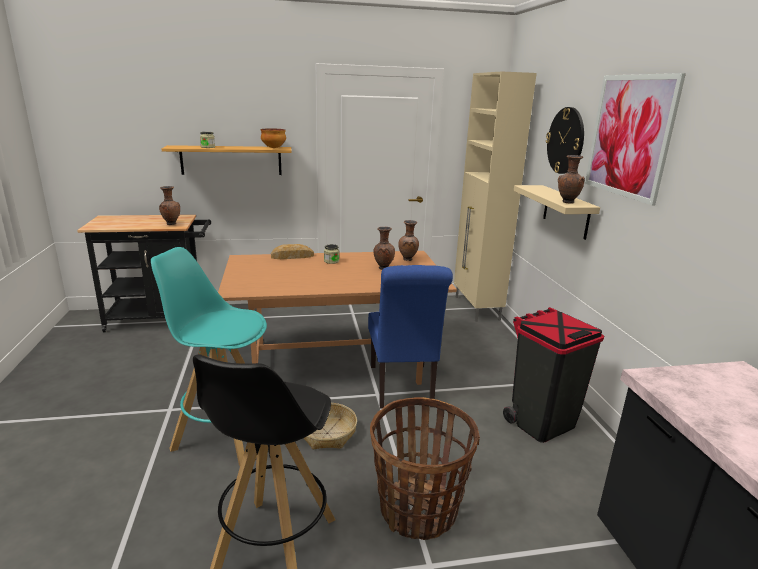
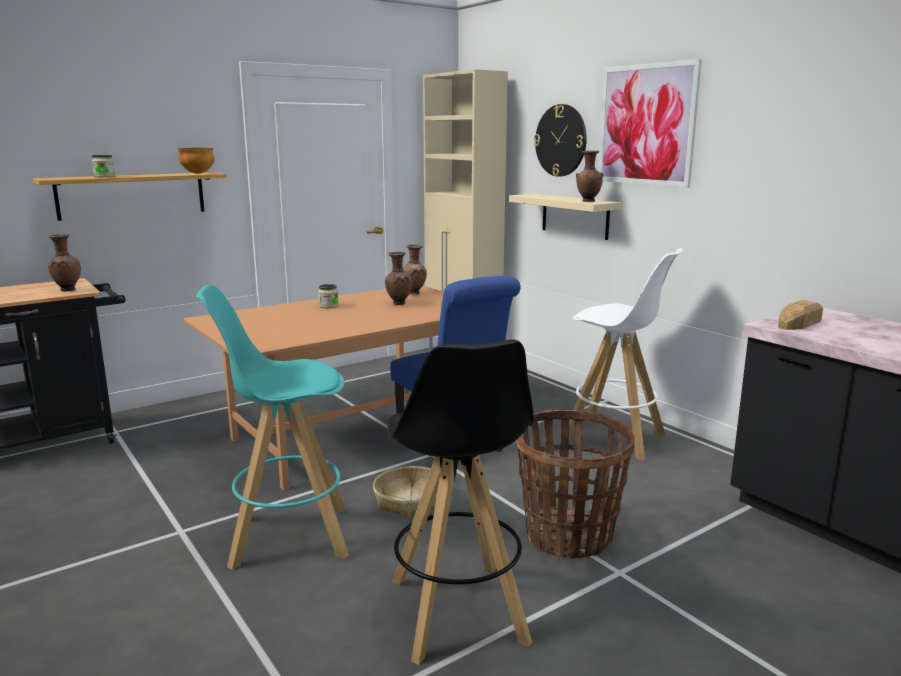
camera: 25 degrees left, 5 degrees down
bread [271,244,314,259] -> bread moved to [778,300,823,330]
black trash can [503,307,604,443] -> white stool [569,248,684,461]

